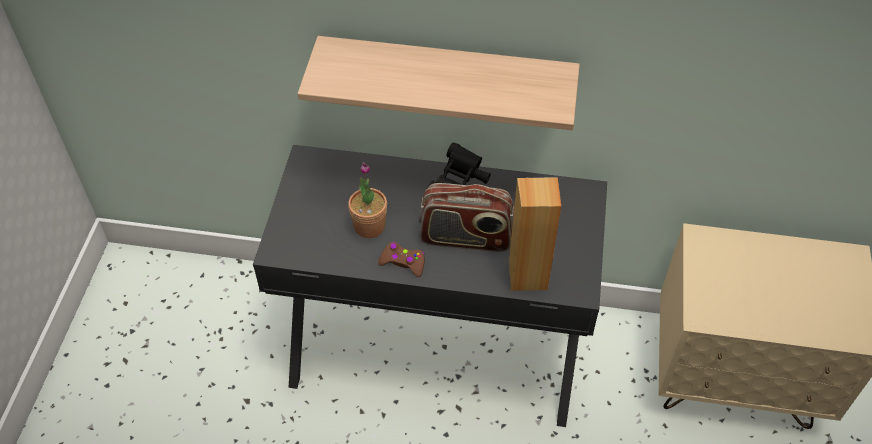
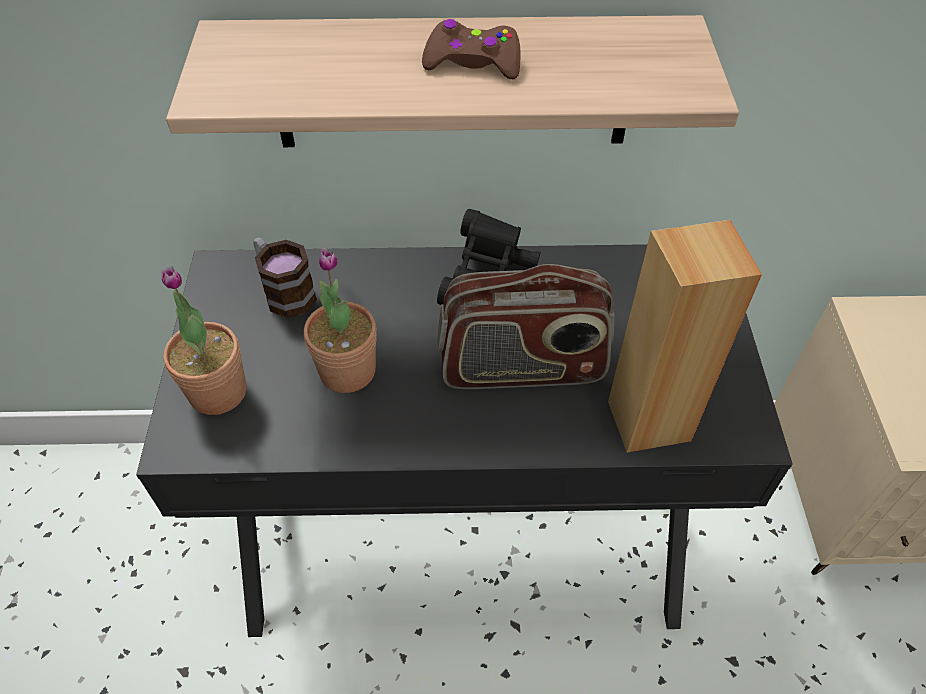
camera: 10 degrees left, 0 degrees up
brown game controller [378,242,425,277] -> brown game controller moved to [422,19,520,79]
none -> potted plant [161,266,247,415]
none -> mug [253,237,317,318]

